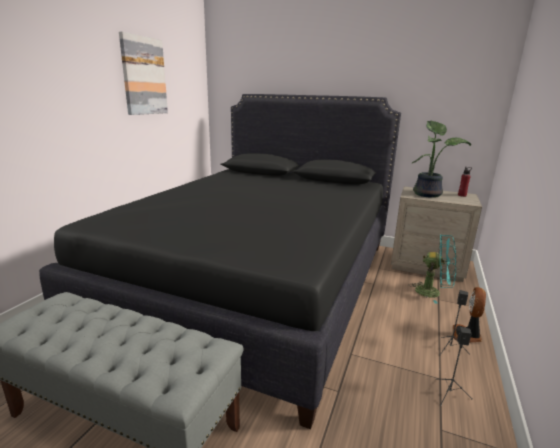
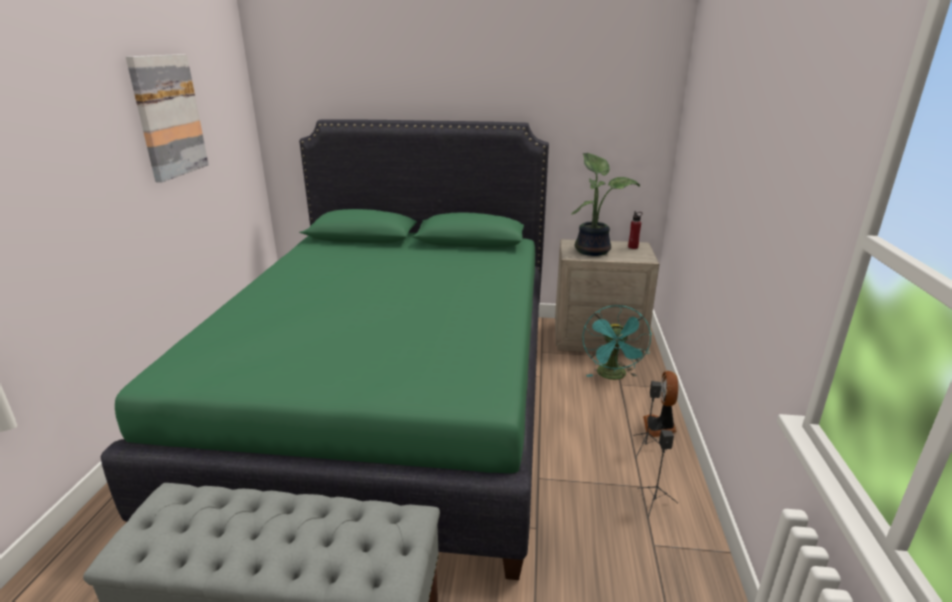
camera: 15 degrees left, 5 degrees up
black bed [39,94,401,429] -> green bed [101,119,549,580]
turquoise fan [411,234,456,304] -> turquoise fan turned 90 degrees clockwise [582,305,652,380]

